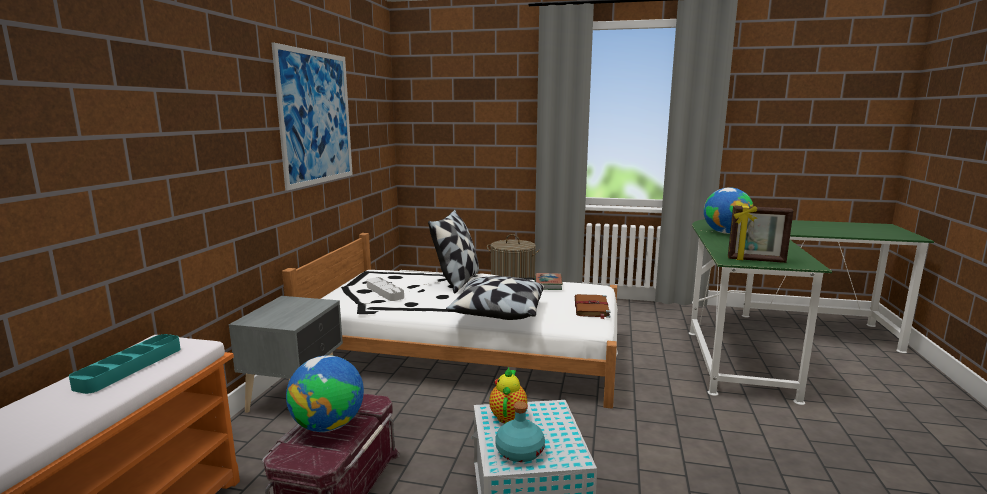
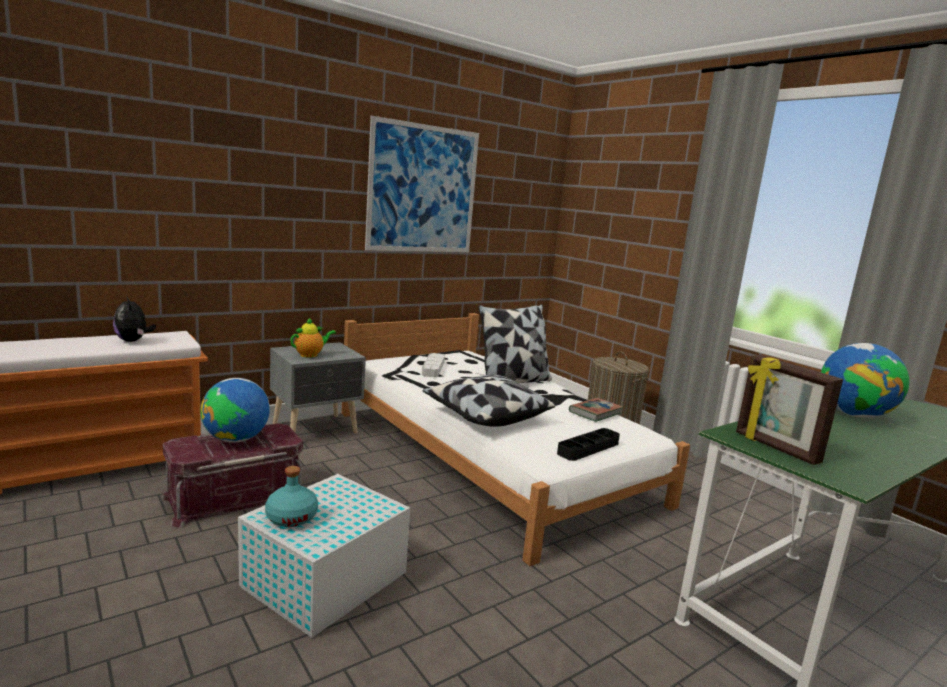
camera: 40 degrees right, 0 degrees up
turquoise tray [69,334,181,394] -> plush toy [113,297,156,342]
teapot [489,368,527,423] -> teapot moved to [290,317,336,358]
brown book [575,294,611,319] -> black tray [557,428,620,461]

